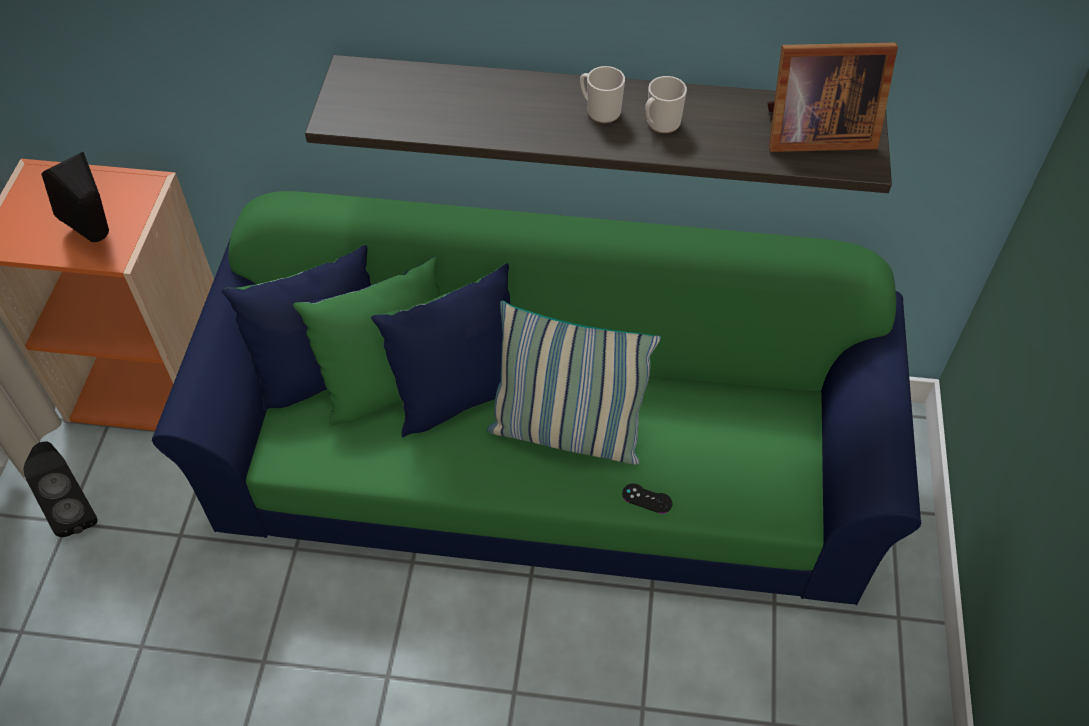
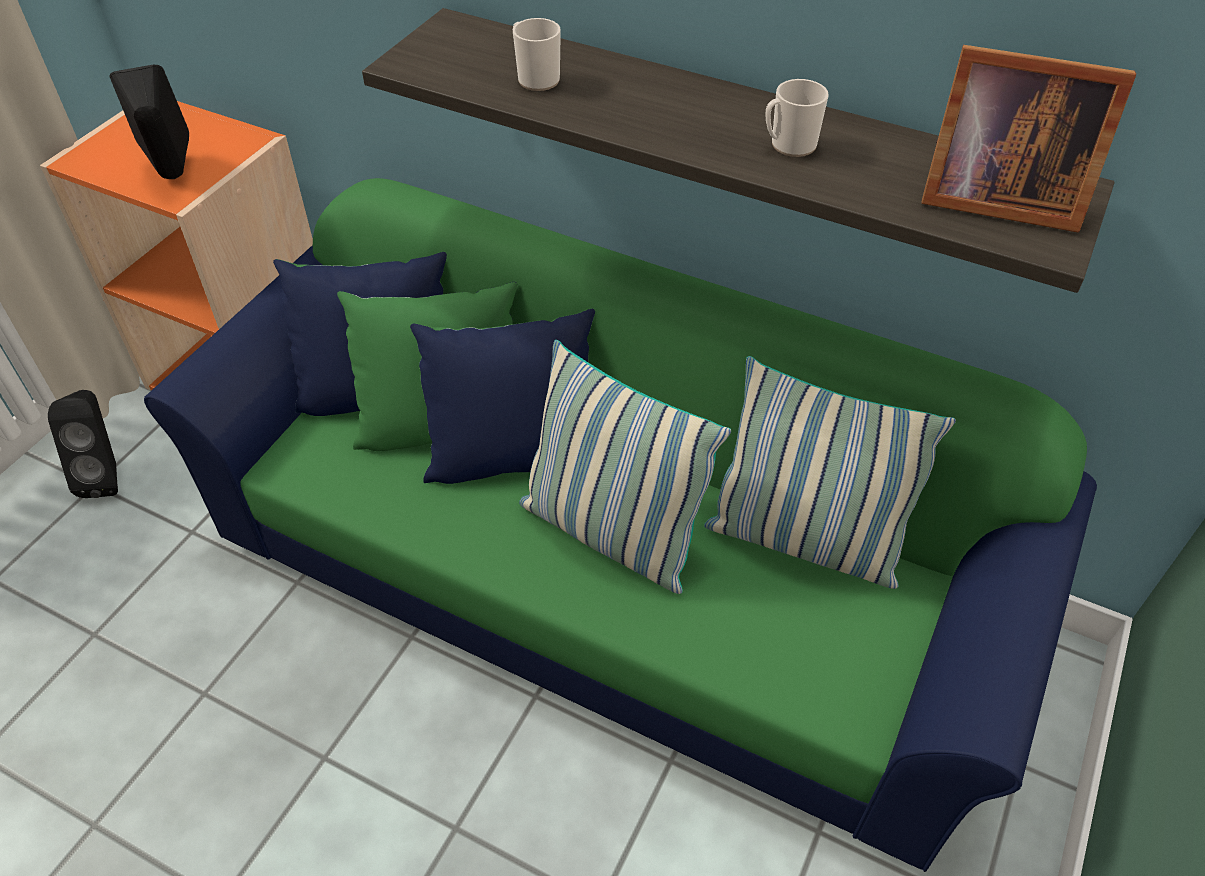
camera: 20 degrees right, 5 degrees down
mug [580,66,625,123] -> mug moved to [513,18,561,91]
black game controller [622,483,672,514] -> none
none -> pillow [704,356,956,589]

